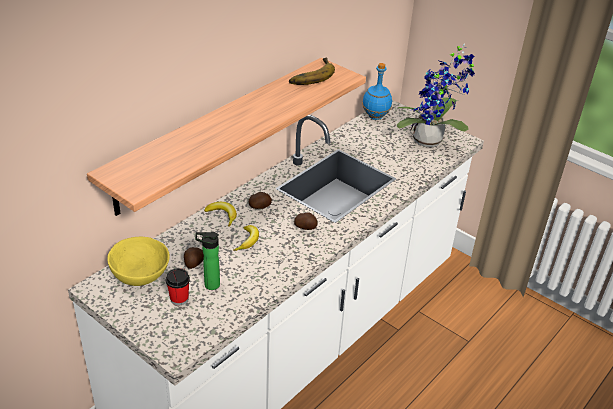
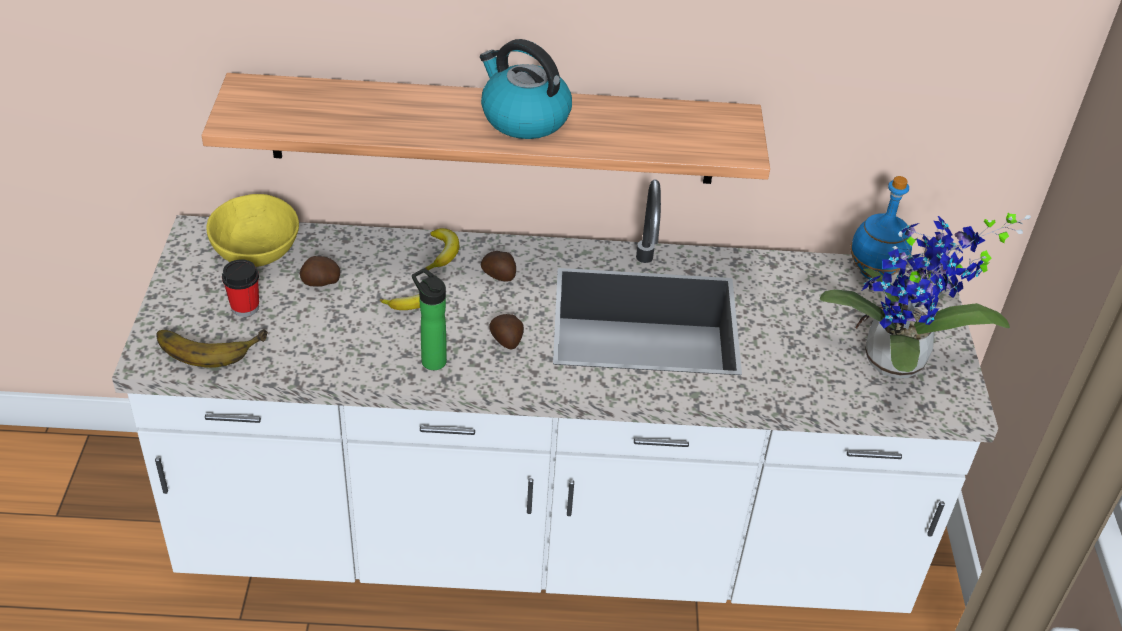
camera: 50 degrees right, 5 degrees up
bottle [195,232,220,290] -> bottle moved to [412,268,447,370]
banana [289,58,335,85] -> banana moved to [156,329,268,368]
none -> kettle [480,39,572,139]

